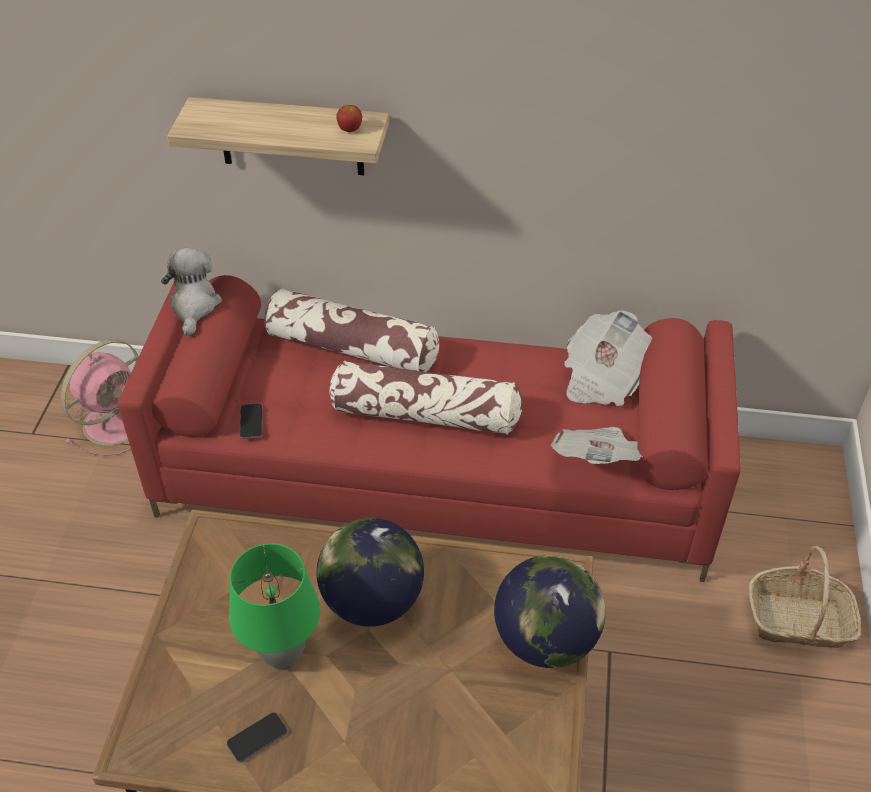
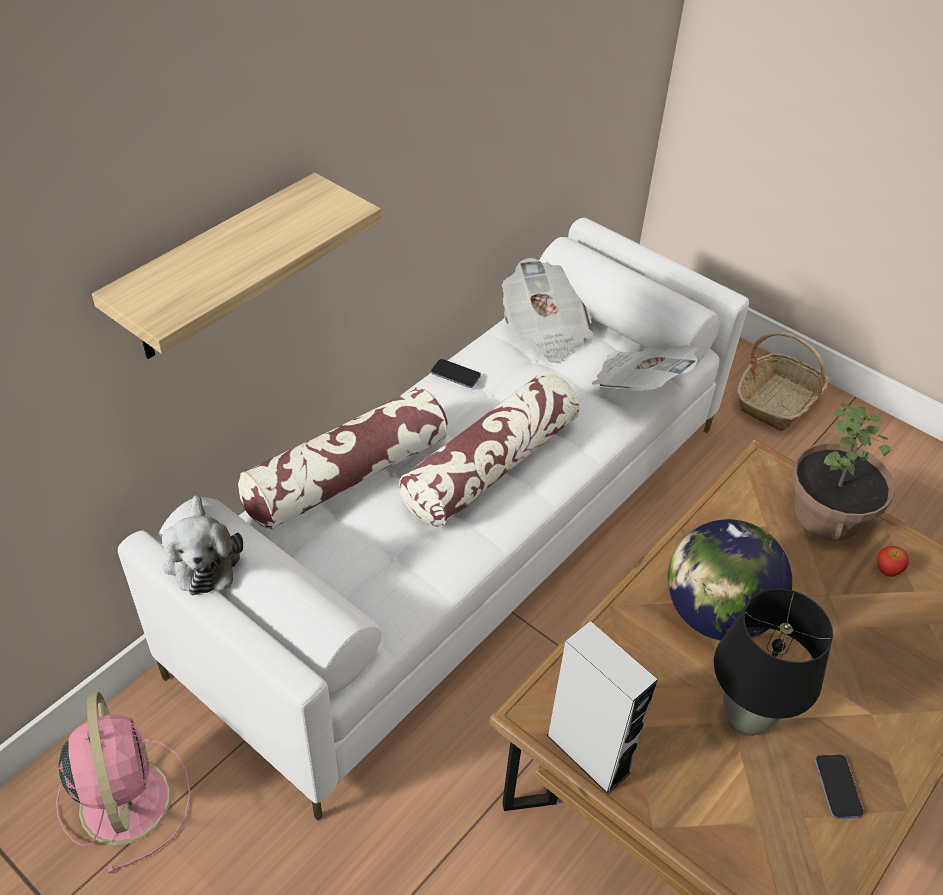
camera: 60 degrees left, 0 degrees up
red sofa [118,275,741,582] -> white sofa [118,218,749,821]
plush toy [161,248,222,336] -> plush toy turned 135 degrees counterclockwise [162,495,243,595]
green table lamp [229,543,320,670] -> black table lamp [714,588,833,736]
phone [240,404,263,439] -> phone moved to [431,359,481,388]
apple [336,105,362,132] -> apple moved to [877,546,909,577]
globe [494,555,606,668] -> potted plant [792,403,895,540]
none -> grey speaker [546,621,658,794]

